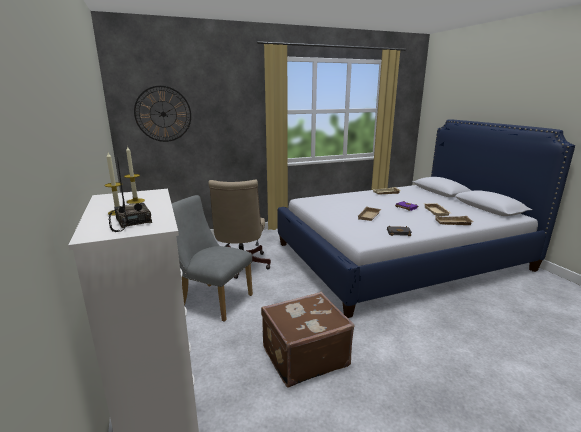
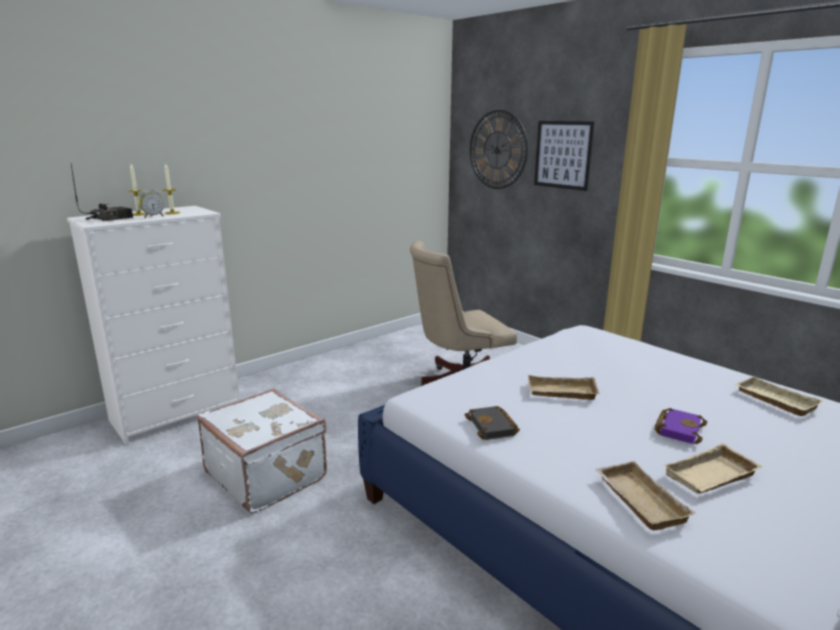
camera: 70 degrees right, 0 degrees up
grey chair [172,195,253,321] -> none
brown suitcase [261,292,354,388] -> white suitcase [197,389,327,514]
none -> alarm clock [139,189,164,218]
none -> picture [534,121,595,191]

